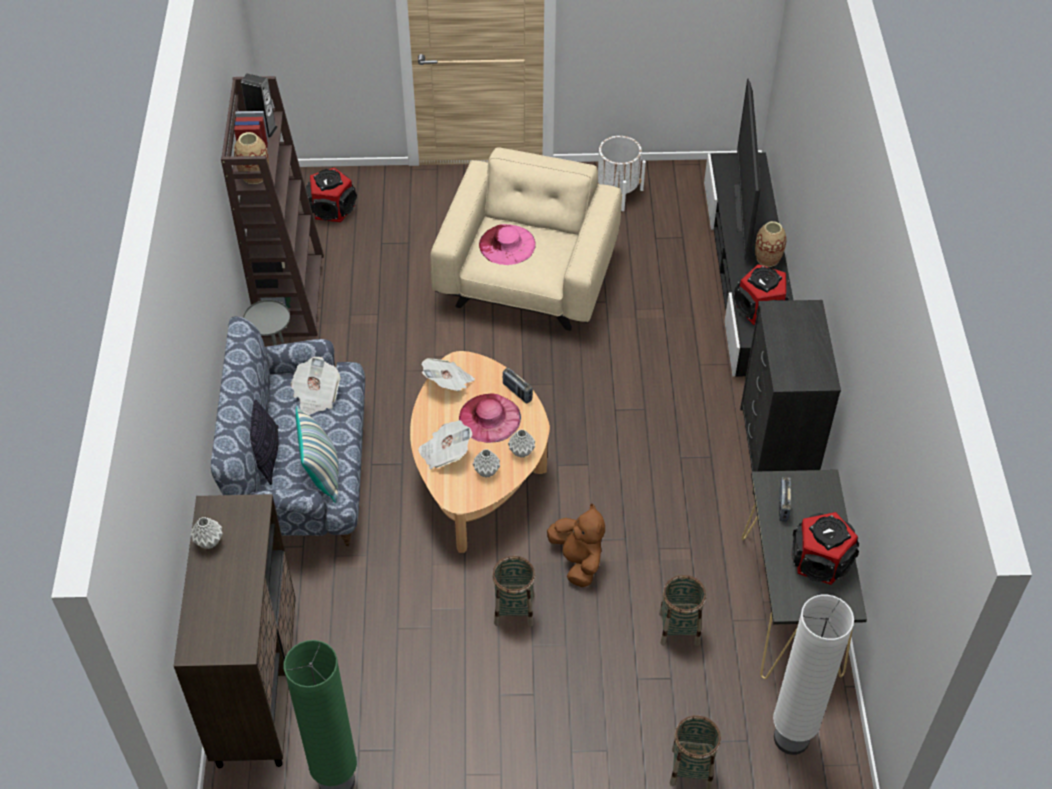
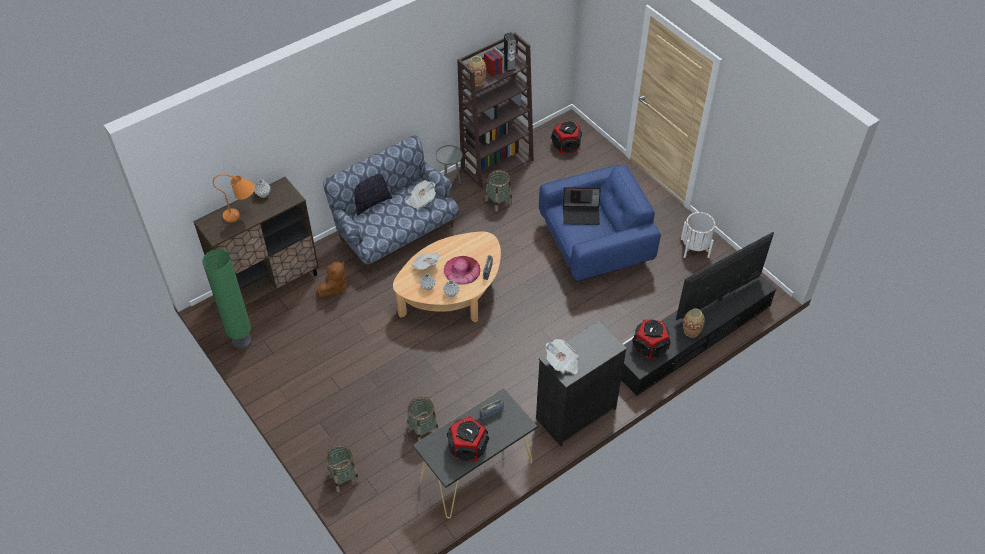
camera: 55 degrees right, 0 degrees up
pillow [296,406,339,503] -> none
newspaper [421,358,475,391] -> newspaper moved to [546,339,579,374]
beige armchair [430,147,622,331] -> blue armchair [539,165,661,282]
pink hat [479,224,536,265] -> laptop [563,187,601,225]
basket [492,556,535,627] -> basket moved to [485,170,512,212]
brown plush toy [547,504,605,587] -> brown plush toy moved to [317,262,347,298]
white floor lamp [773,595,854,755] -> none
none -> orange table lamp [213,174,255,223]

